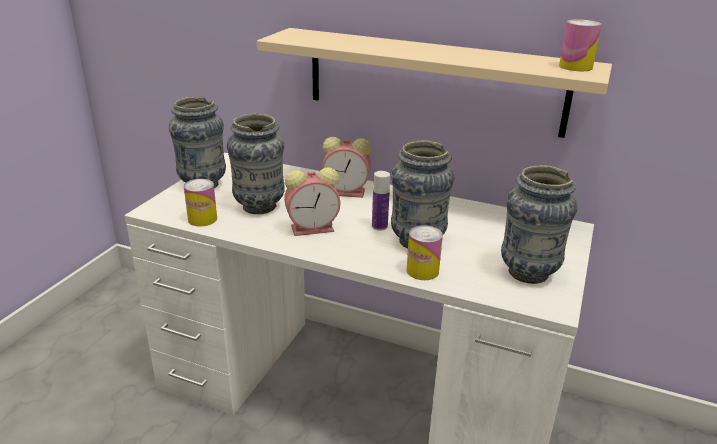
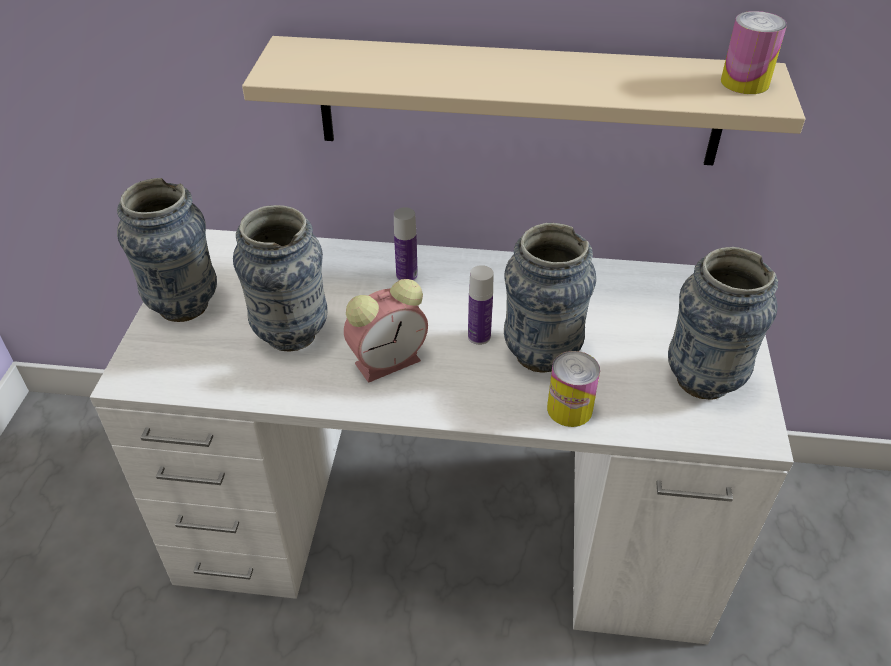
camera: 15 degrees left, 15 degrees up
can [184,179,217,226] -> none
alarm clock [322,137,371,198] -> bottle [394,207,418,281]

